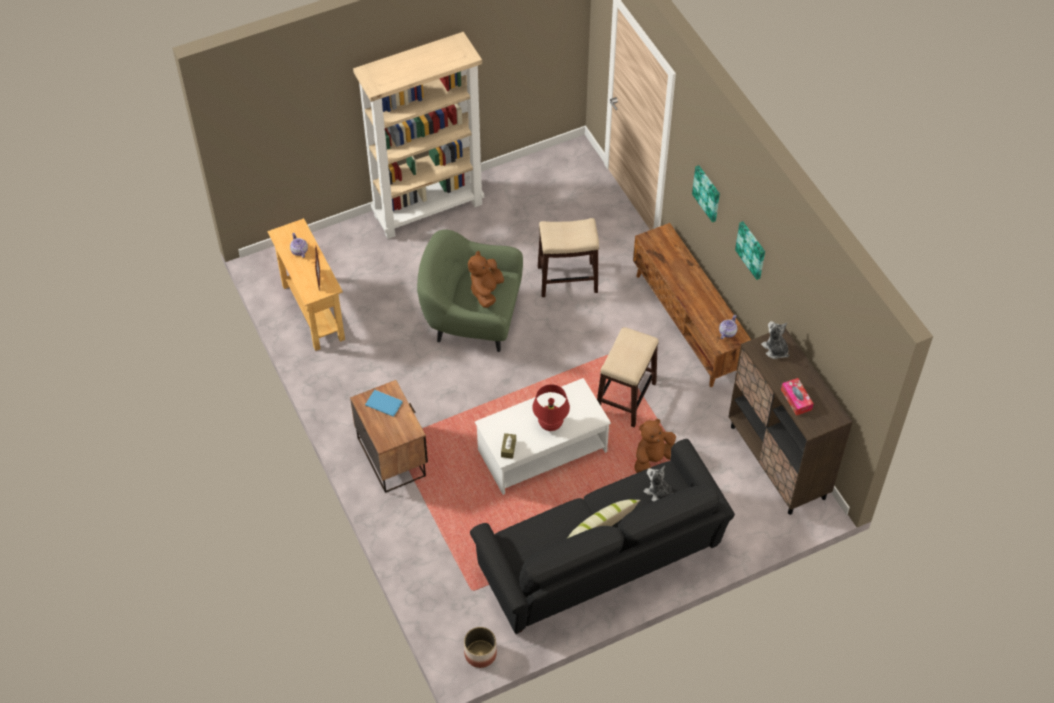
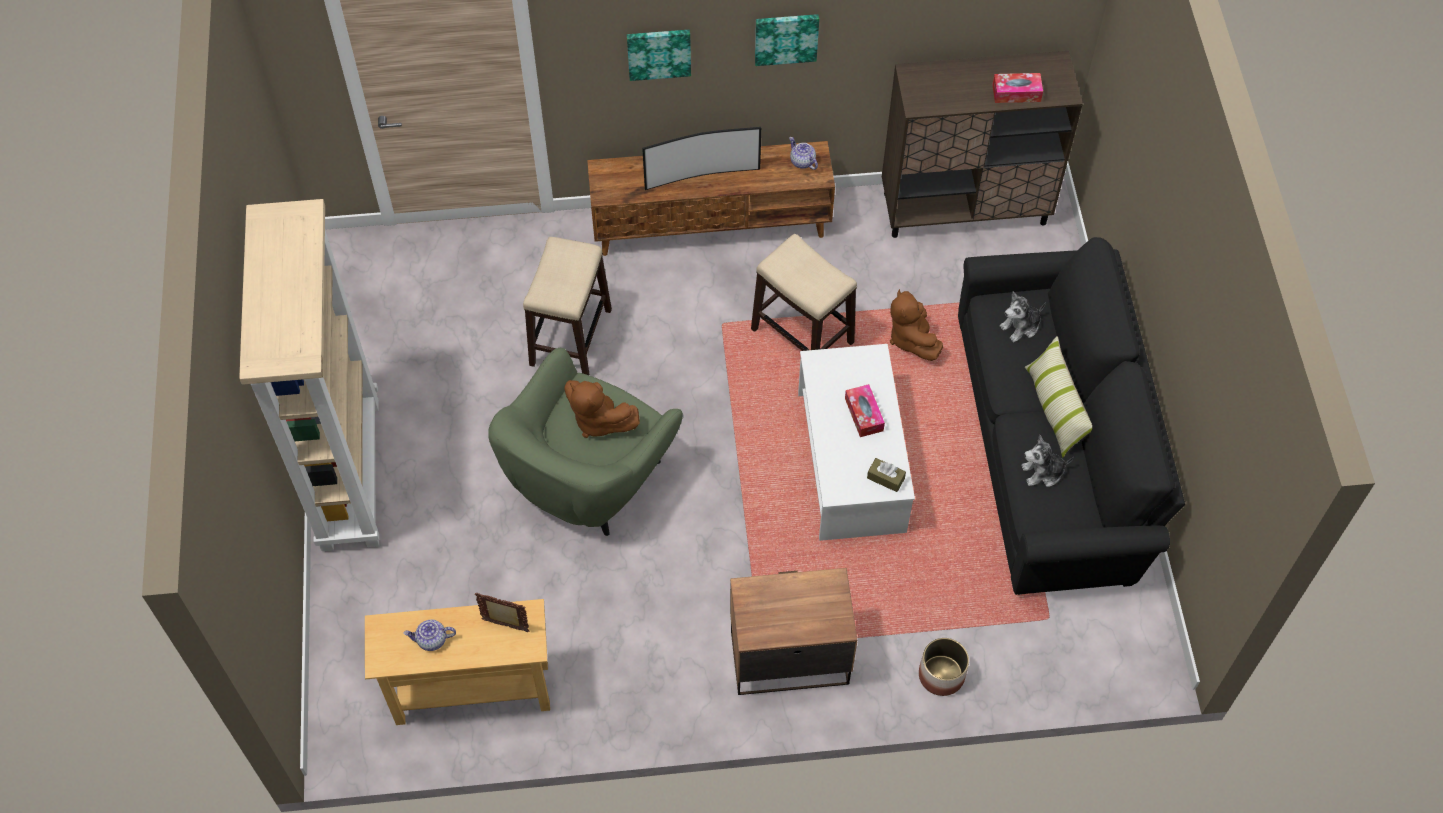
camera: 70 degrees left, 5 degrees up
blue book [365,390,403,417] -> none
planter [464,627,497,668] -> planter moved to [919,638,969,696]
red table lamp [532,384,570,431] -> tissue box [845,384,885,437]
plush toy [761,321,789,359] -> plush toy moved to [1021,435,1074,487]
none -> television [642,127,761,190]

